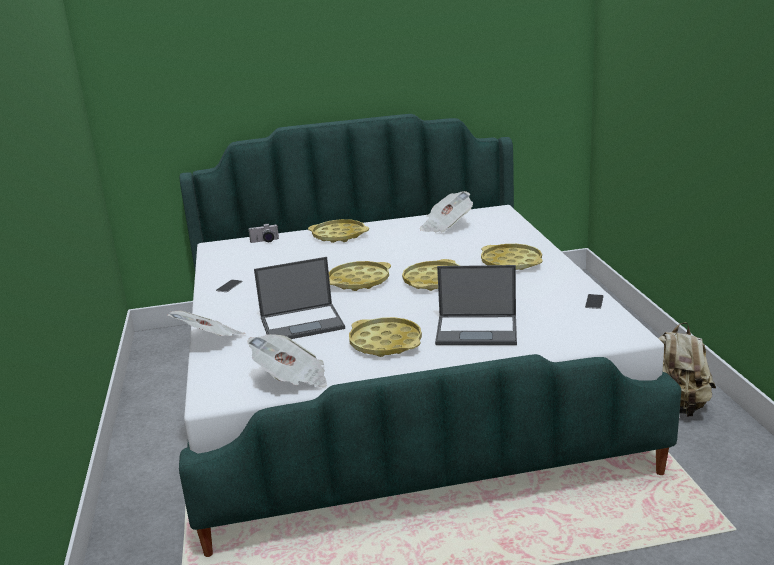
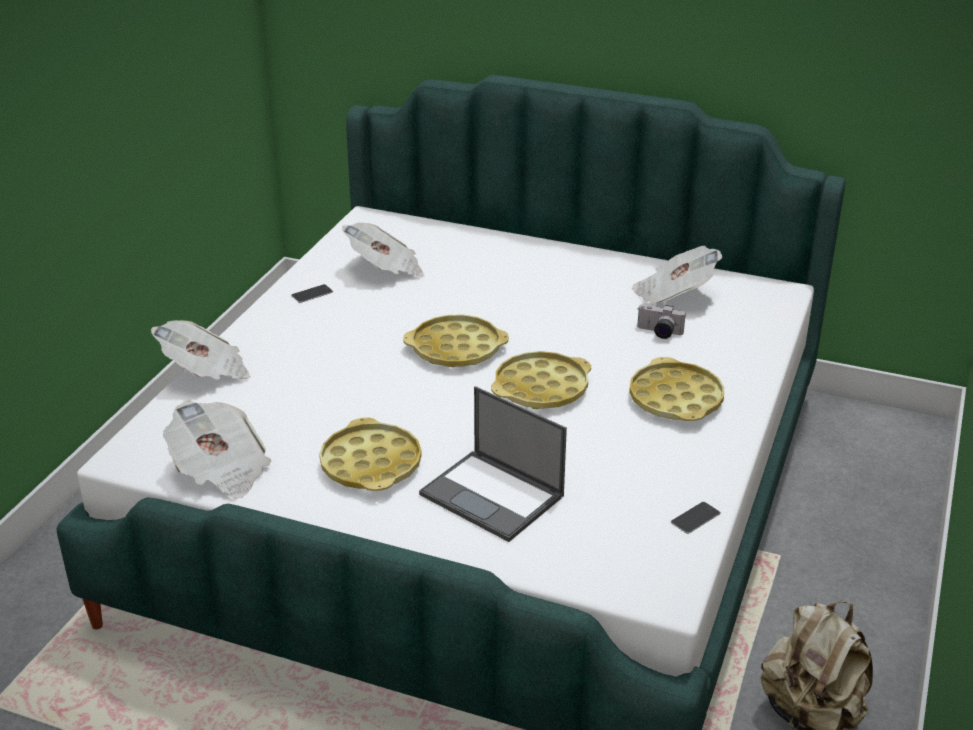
camera: 30 degrees right, 10 degrees up
camera [248,223,279,243] -> camera moved to [637,305,686,339]
laptop [254,257,345,339] -> none
yellow tray [308,219,369,243] -> none
none -> newspaper [342,223,424,276]

